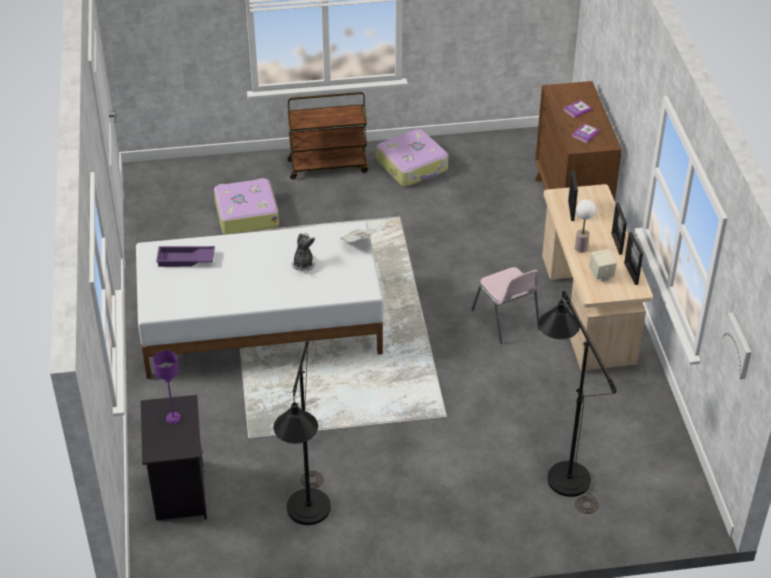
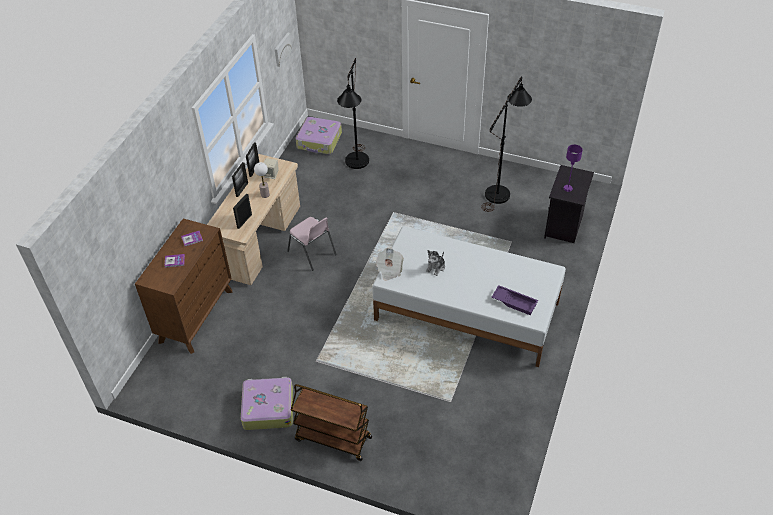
camera: 150 degrees left, 5 degrees up
suitcase [214,178,279,235] -> suitcase moved to [295,117,342,154]
pink chair [471,267,540,344] -> pink chair turned 135 degrees clockwise [287,217,337,271]

